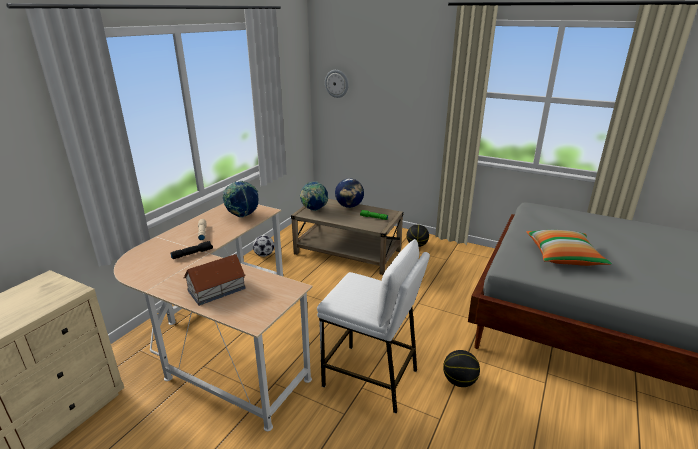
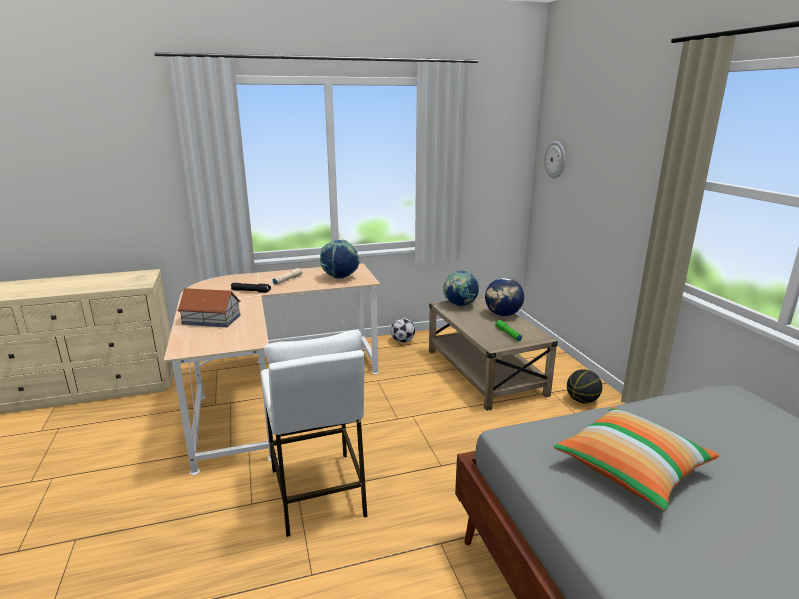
camera: 45 degrees right, 5 degrees down
basketball [443,350,480,387] -> none

